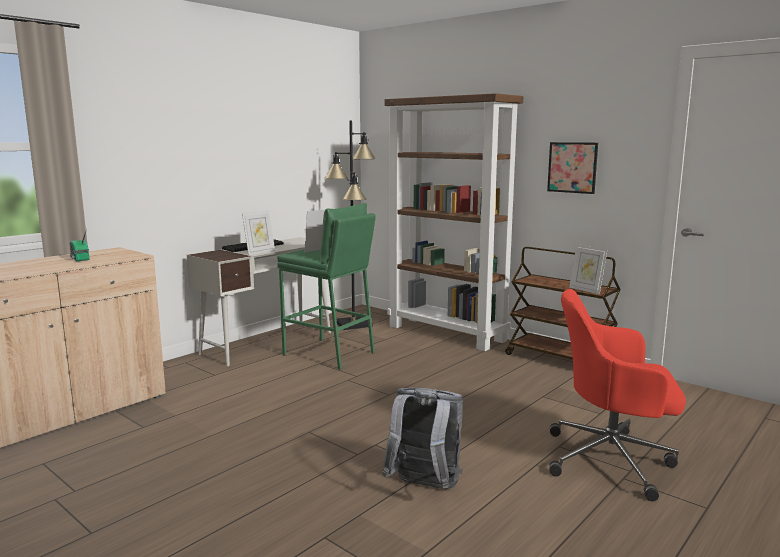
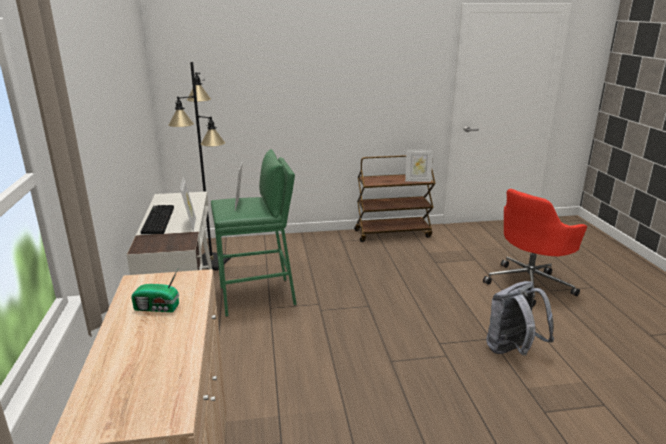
camera: 50 degrees left, 10 degrees up
brown bookcase [385,93,523,351] -> none
picture [547,142,598,194] -> none

